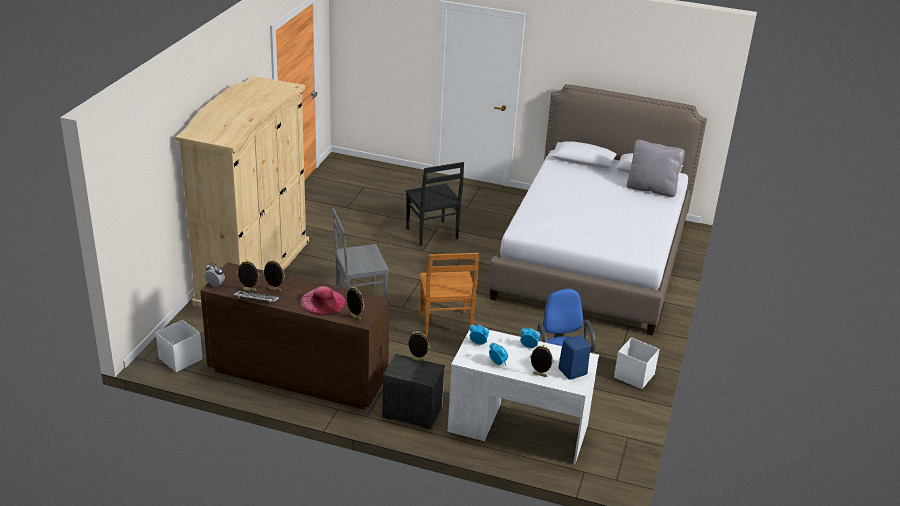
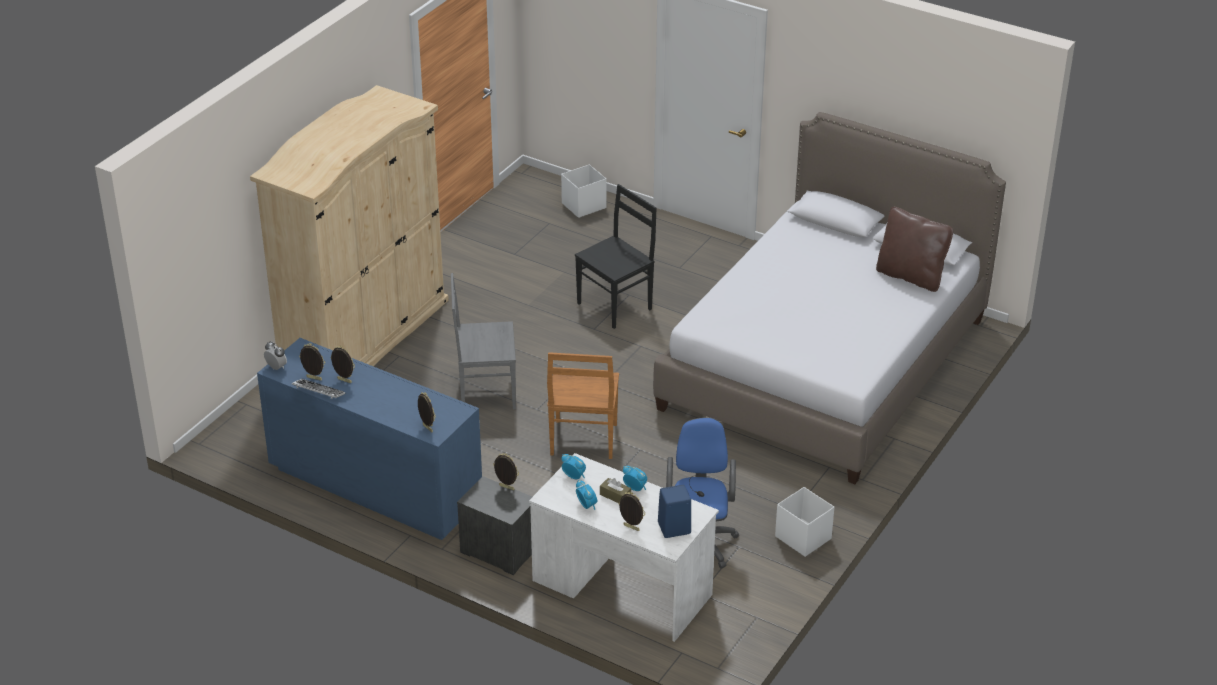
camera: 15 degrees right, 5 degrees up
white storage box [156,320,203,372] -> white storage box moved to [561,164,606,218]
brown dresser [200,262,390,410] -> blue dresser [257,338,482,540]
pink hat [300,286,346,315] -> none
black chair [406,162,464,246] -> black chair turned 120 degrees counterclockwise [575,184,657,329]
grey pillow [627,140,685,197] -> brown pillow [876,207,953,292]
none -> brown tissue box [600,478,631,503]

